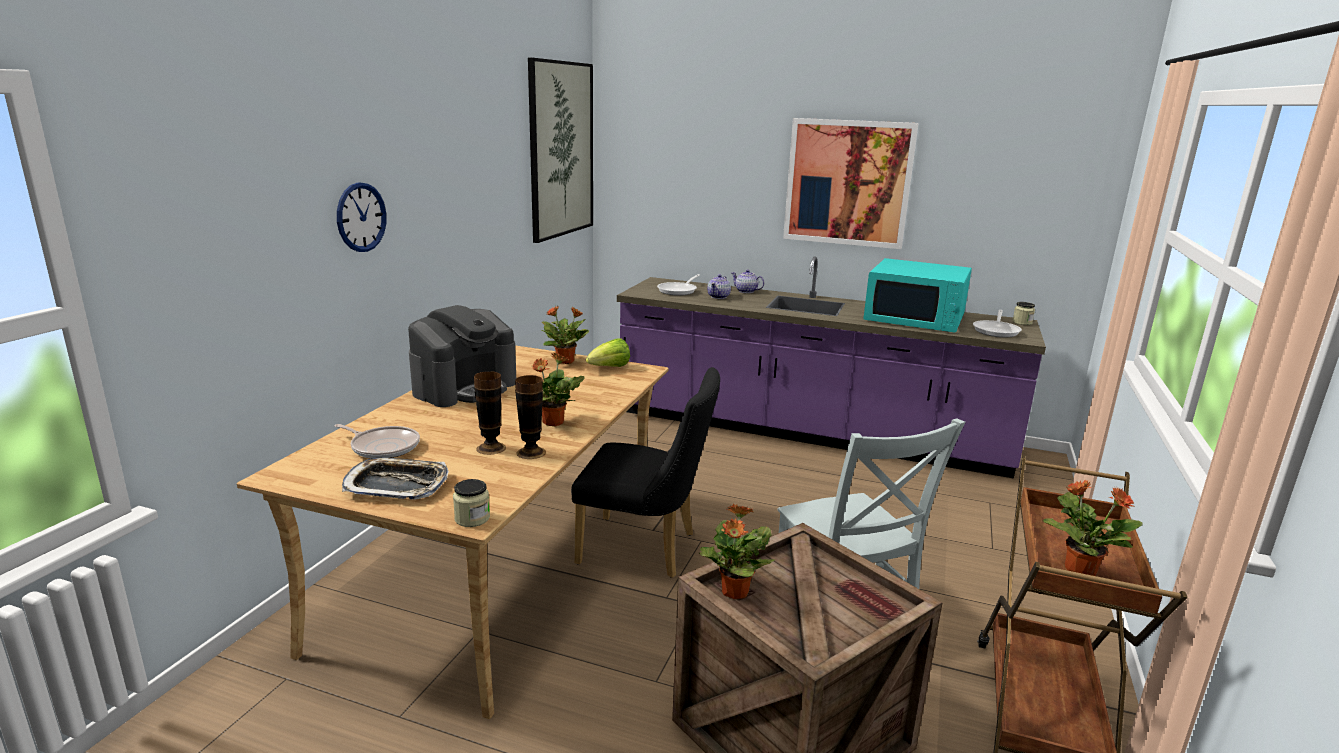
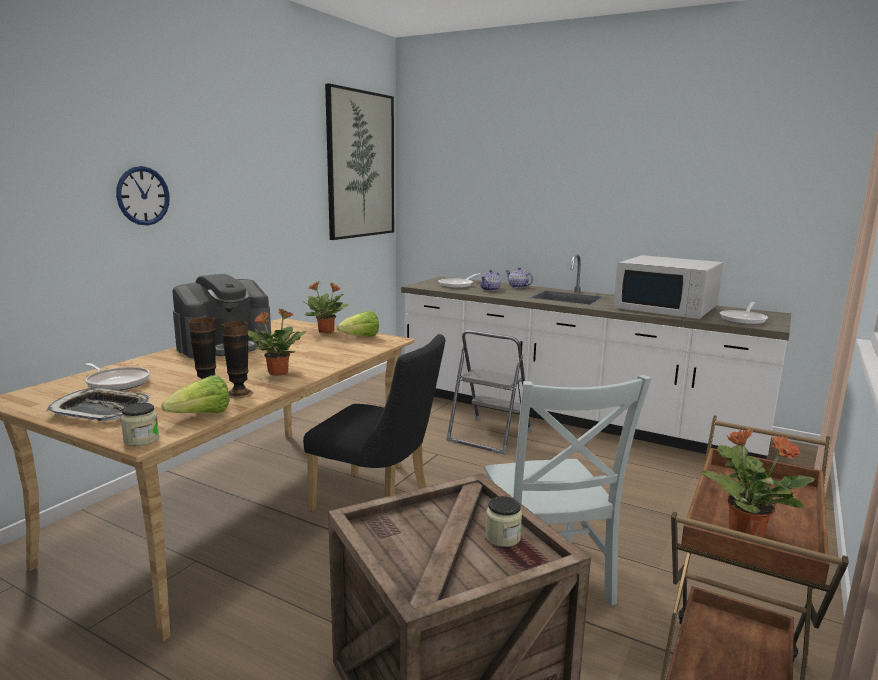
camera: 10 degrees right, 5 degrees down
purple counter [617,256,1046,478] -> white counter [401,254,791,459]
potted plant [699,503,775,599] -> none
picture [783,118,919,249] -> none
turquoise microwave [863,258,972,333] -> white microwave [614,255,723,319]
jar [1012,302,1035,325] -> jar moved to [485,496,522,547]
none -> lettuce [161,375,230,413]
none -> grey step ladder [446,330,533,455]

